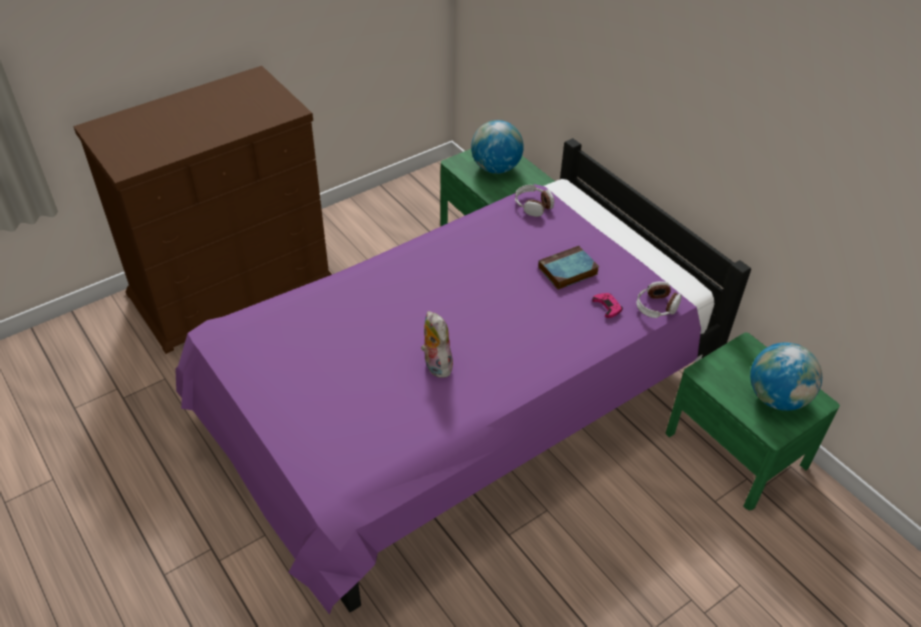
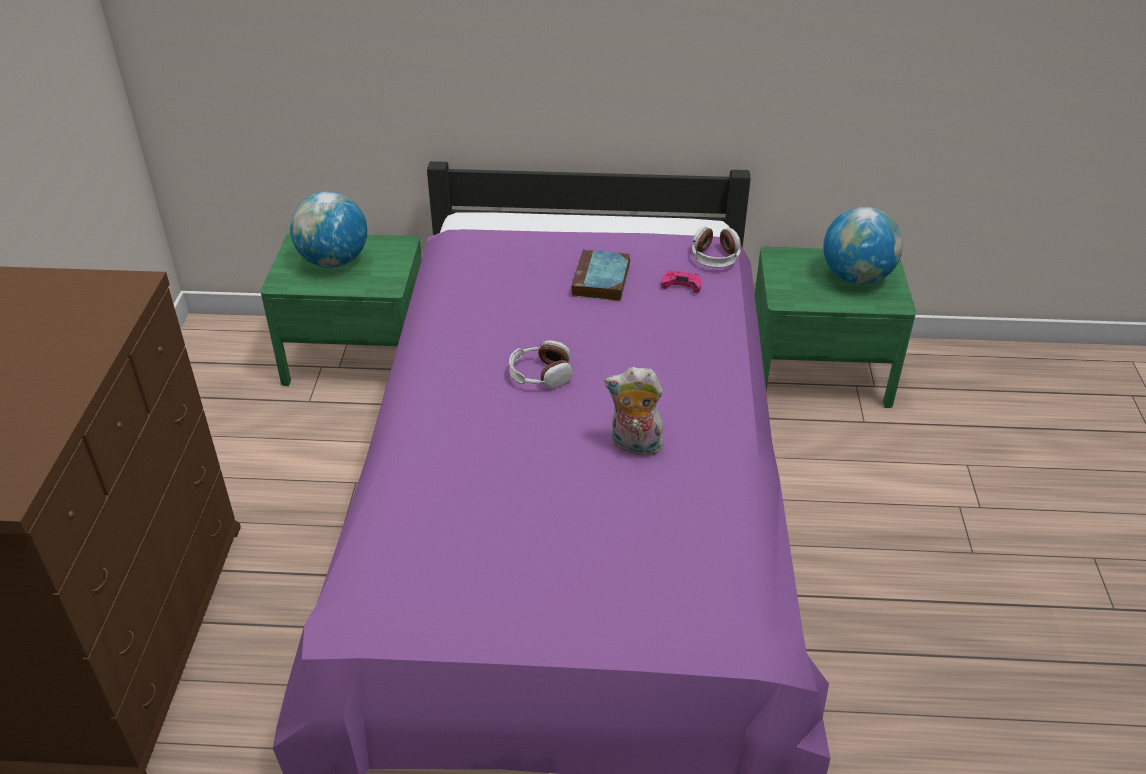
camera: 50 degrees left, 5 degrees down
headphones [515,185,554,217] -> headphones moved to [509,340,573,389]

